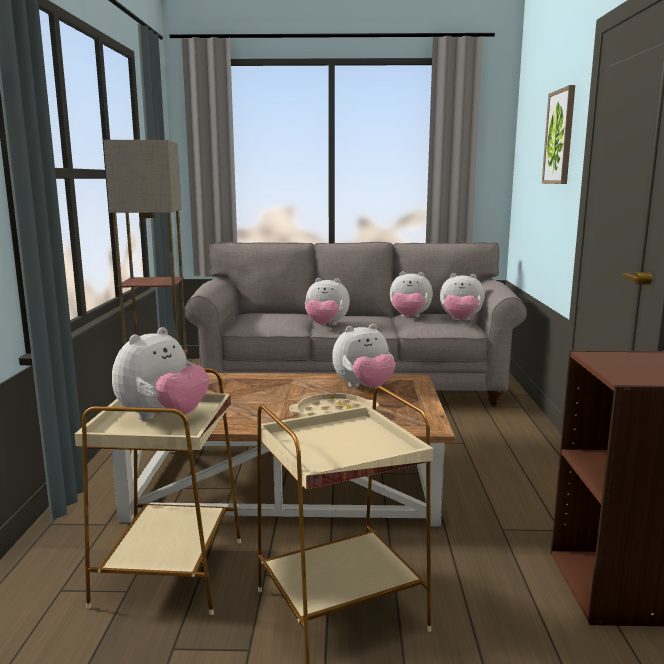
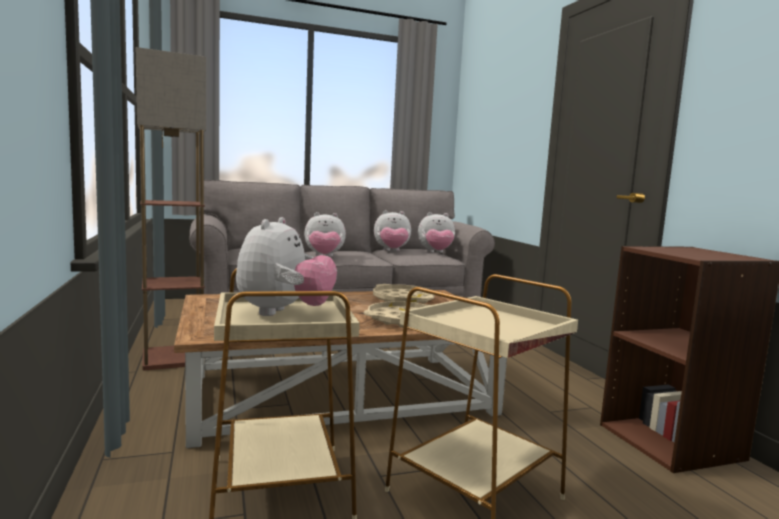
camera: 20 degrees left, 5 degrees down
plush toy [332,324,396,388] -> beige tray [373,284,435,304]
picture [542,85,575,184] -> none

